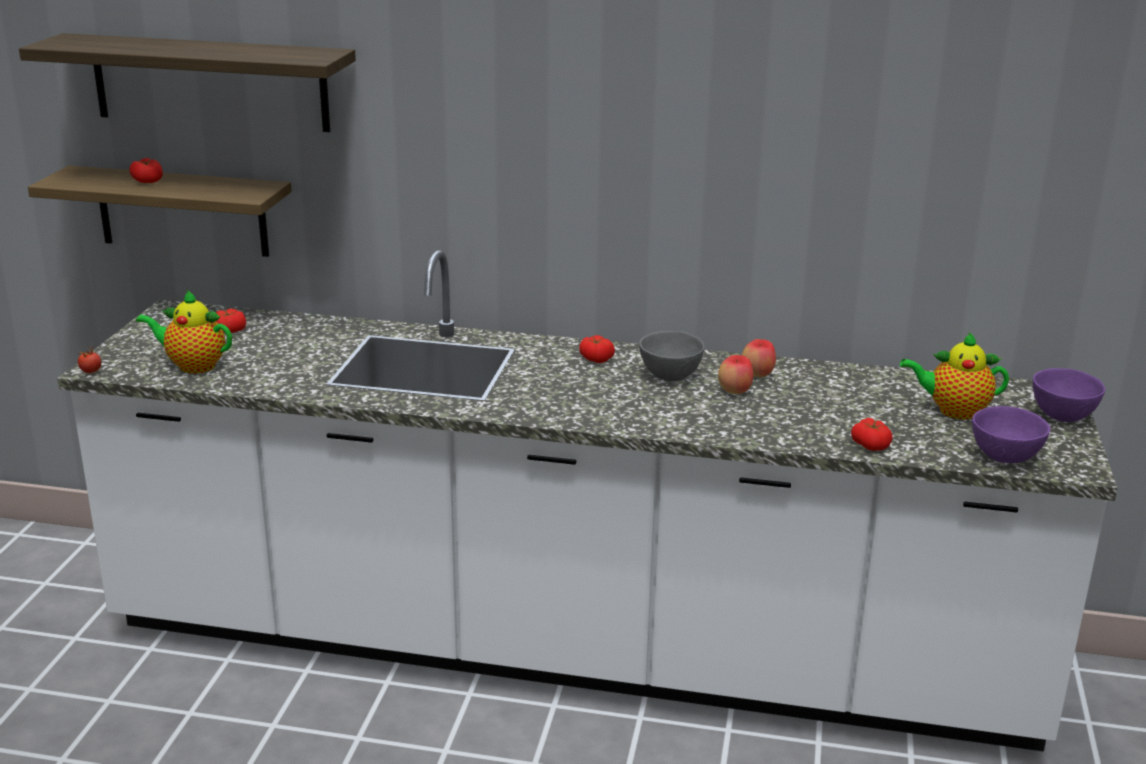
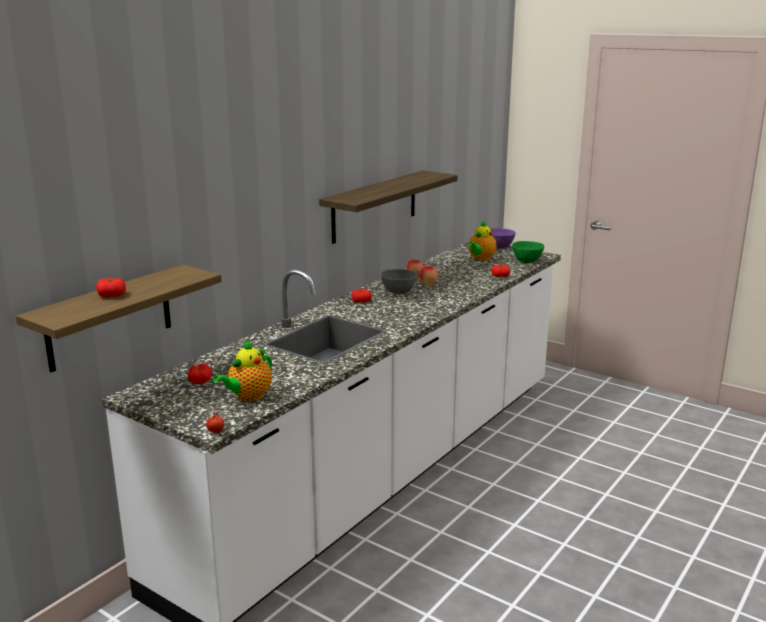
camera: 65 degrees left, 5 degrees down
shelf [19,33,356,132] -> shelf moved to [319,170,458,244]
purple bowl [972,406,1051,463] -> green bowl [512,241,544,263]

